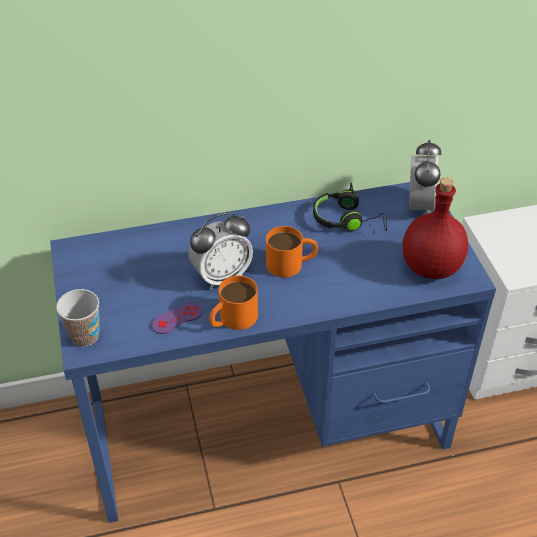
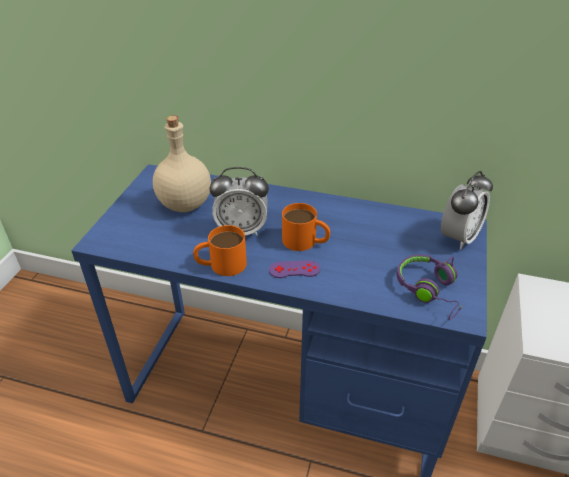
camera: 30 degrees right, 5 degrees down
cup [56,289,99,347] -> none
purple game controller [151,302,202,334] -> purple game controller moved to [269,260,320,278]
black headphones [313,183,387,231] -> none
red bottle [403,178,468,279] -> purple headphones [397,254,463,320]
none -> beige bottle [153,116,211,212]

